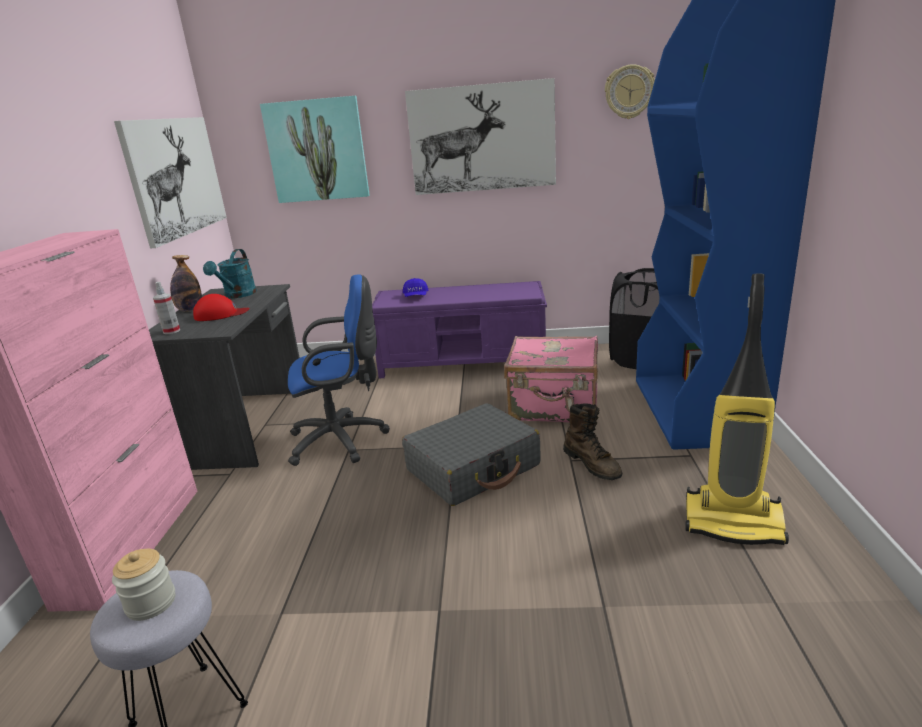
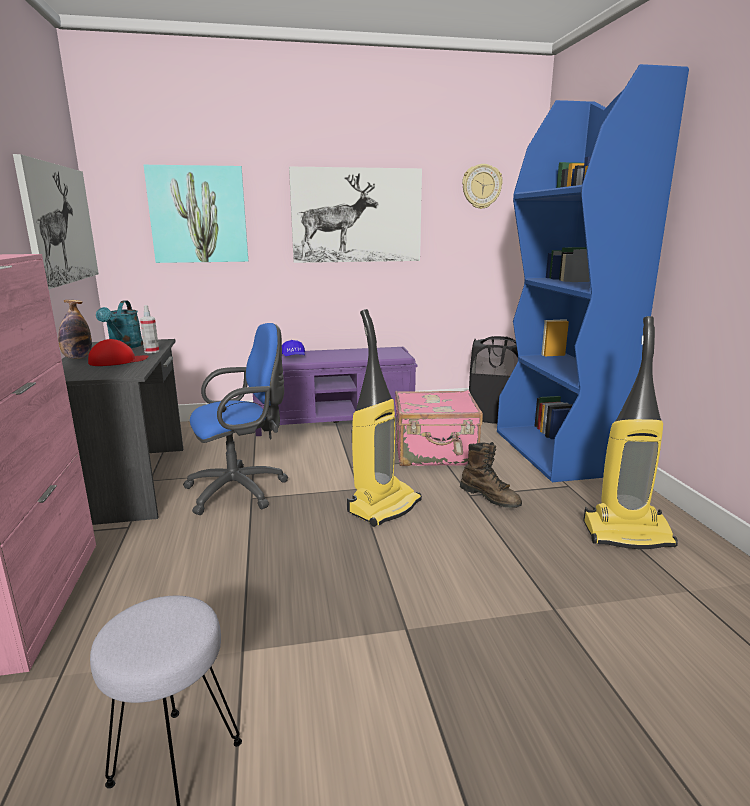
camera: 15 degrees left, 5 degrees down
jar [112,549,176,621] -> none
spray bottle [153,282,180,334] -> spray bottle moved to [140,305,159,353]
grey suitcase [402,403,541,506] -> vacuum cleaner [347,309,422,527]

